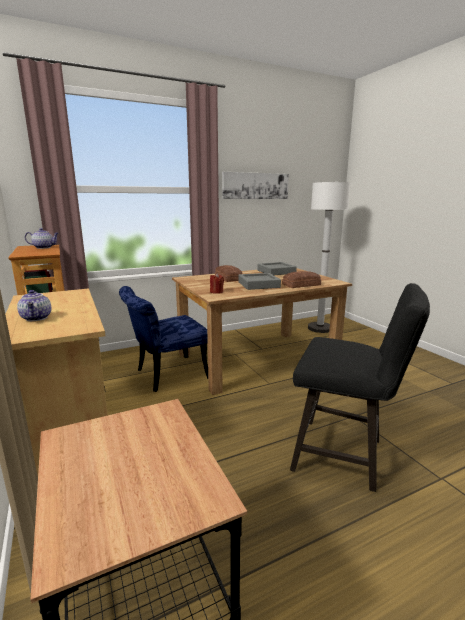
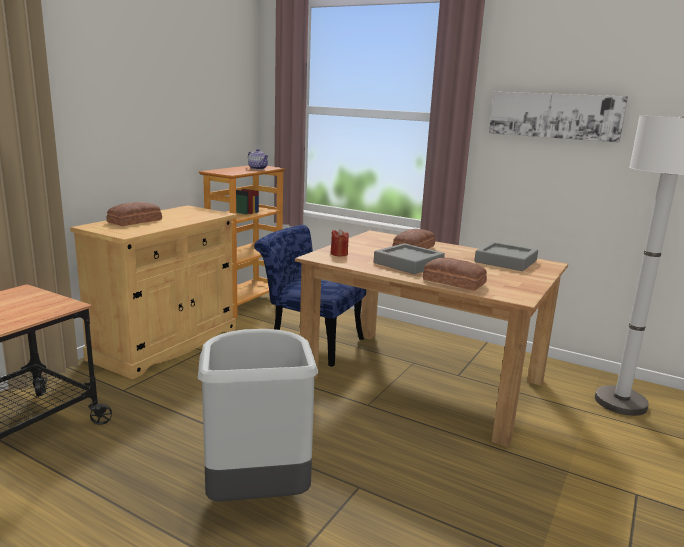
camera: 55 degrees right, 0 degrees up
teapot [17,290,51,321] -> bread [106,202,162,226]
black stool [290,283,430,492] -> grey trash can [198,329,319,502]

